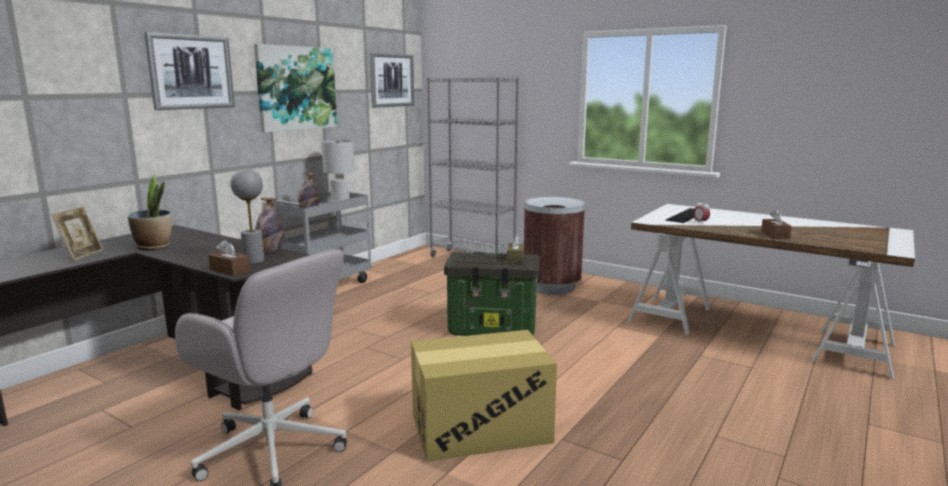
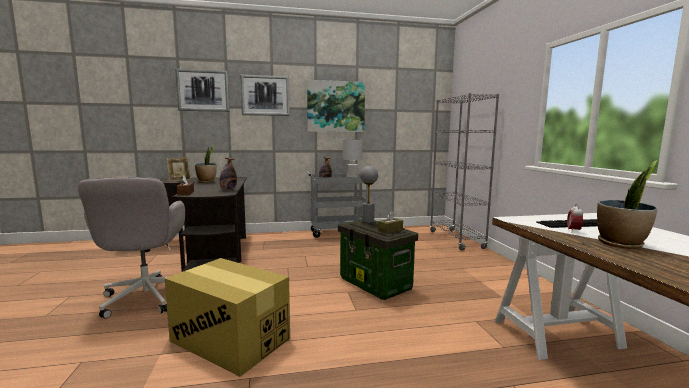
camera: 45 degrees right, 5 degrees down
grey table lamp [230,168,264,264] -> grey table lamp moved to [360,166,378,223]
picture [370,53,414,108] -> picture moved to [175,69,229,112]
brown trash can [524,197,585,295] -> none
brown tissue box [761,209,792,239] -> none
none -> potted plant [597,160,658,249]

